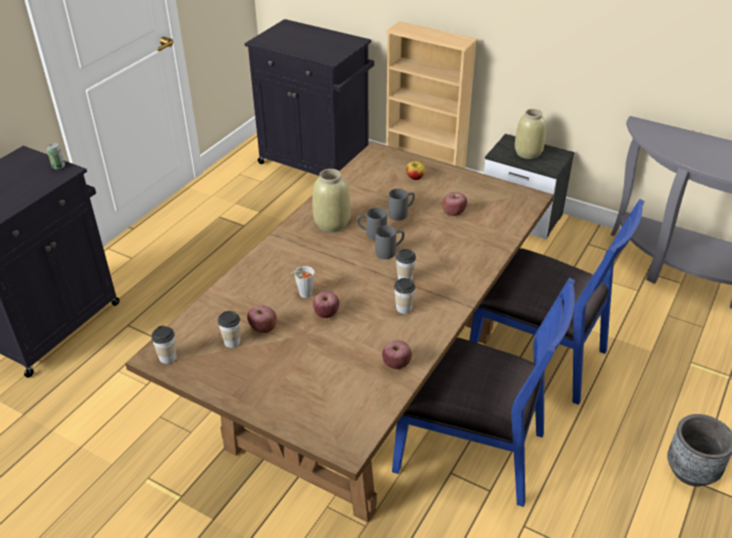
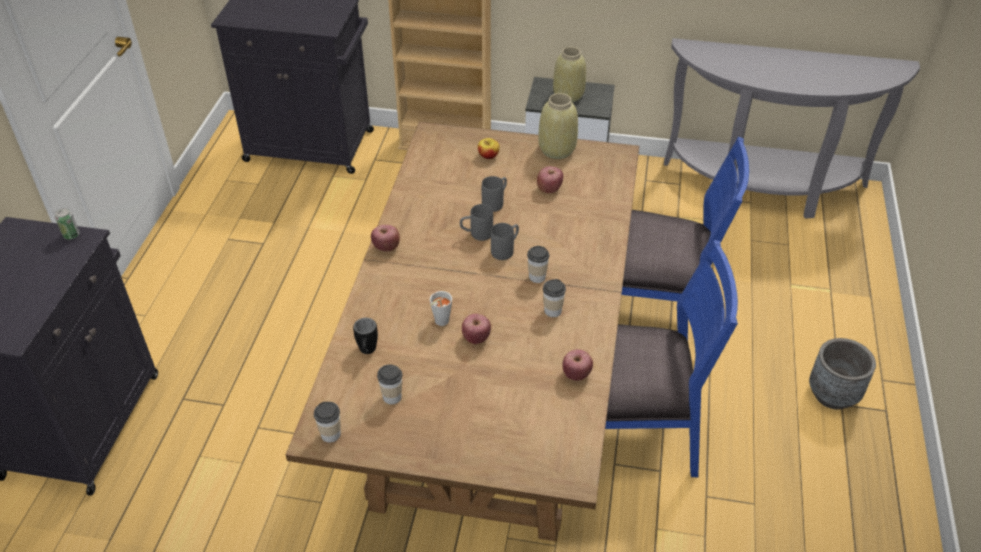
camera: 20 degrees left, 5 degrees up
apple [247,305,277,333] -> apple moved to [371,225,400,252]
beige vase [312,169,350,232] -> beige vase moved to [539,93,578,159]
none -> black mug [353,318,378,354]

